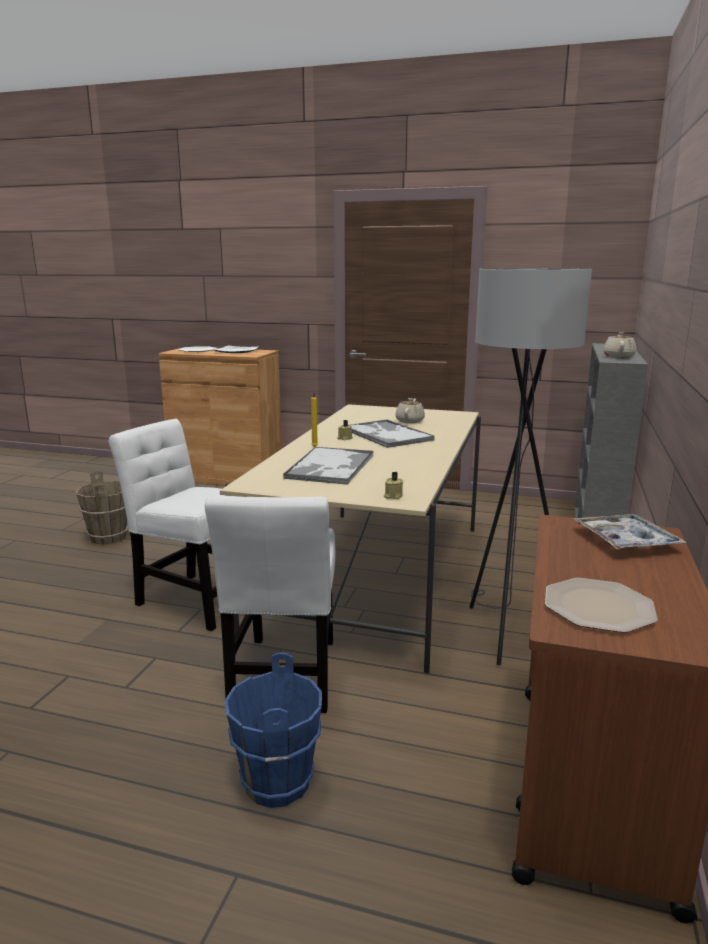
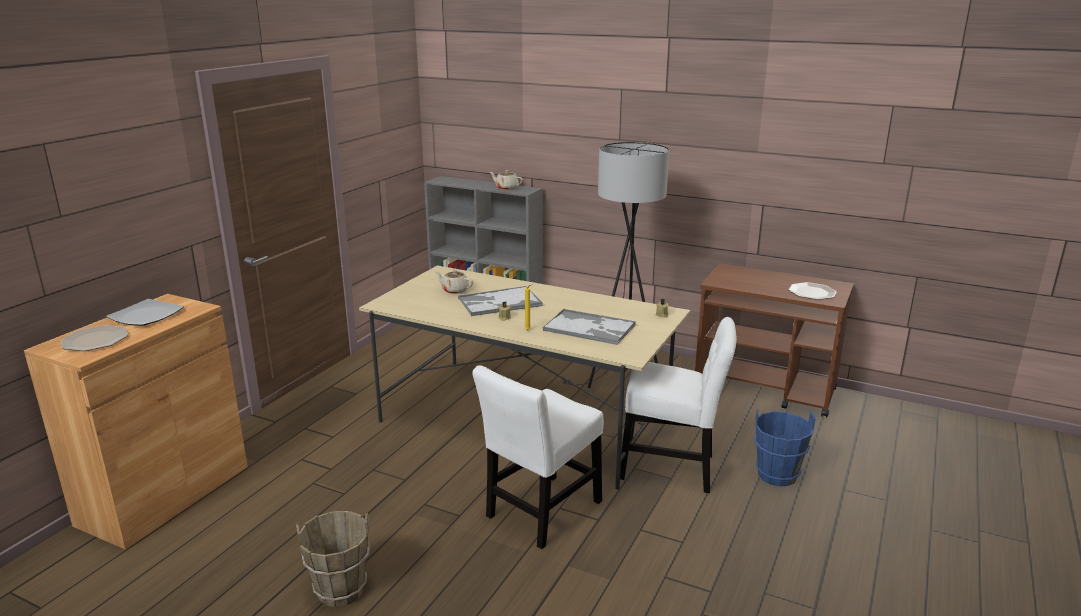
camera: 80 degrees left, 5 degrees up
tray [574,514,687,550] -> none

